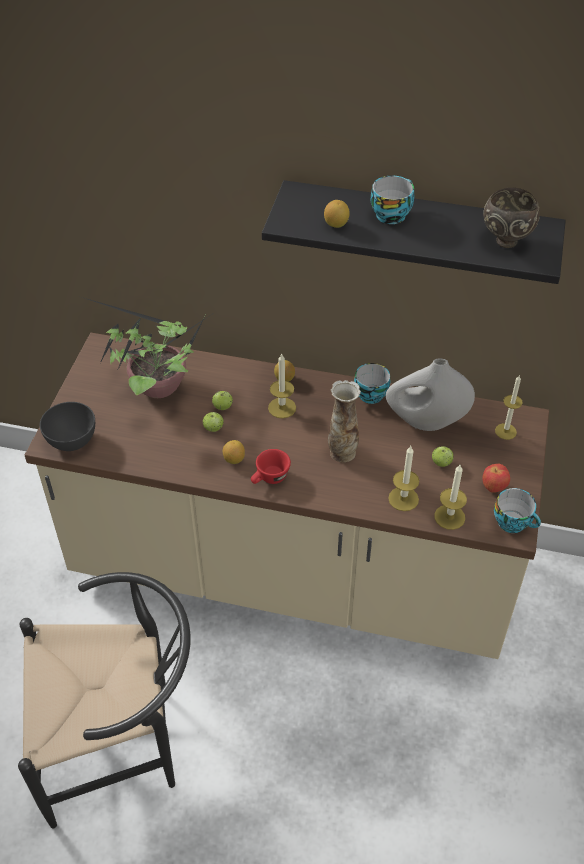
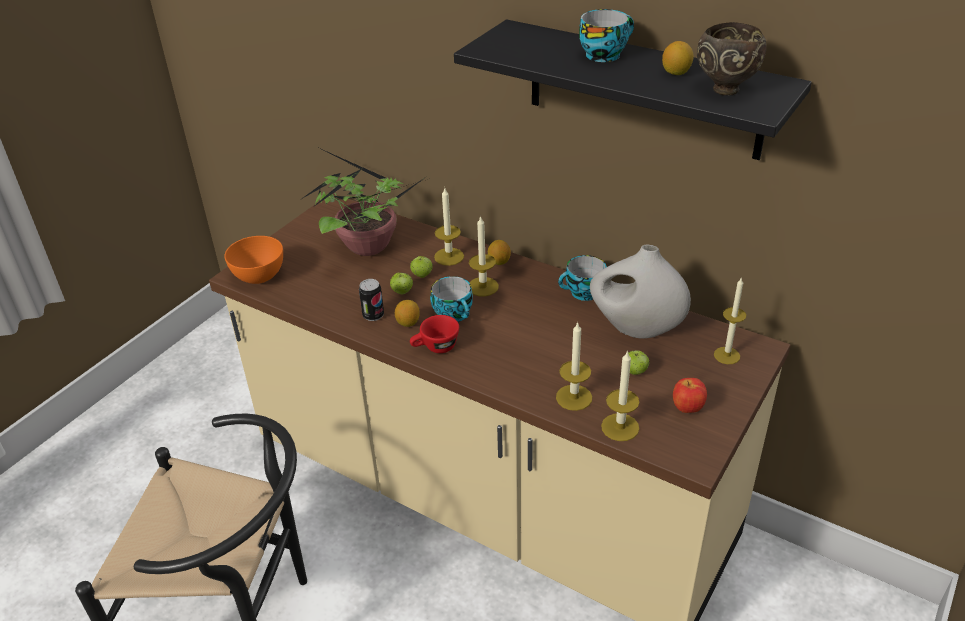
camera: 20 degrees right, 10 degrees down
grey bowl [40,402,95,451] -> orange bowl [224,236,283,284]
lemon [324,200,350,228] -> lemon moved to [662,41,694,75]
vase [328,380,361,462] -> none
cup [494,488,541,533] -> cup moved to [430,276,473,322]
none -> can [359,279,384,321]
none -> candle [434,188,464,266]

